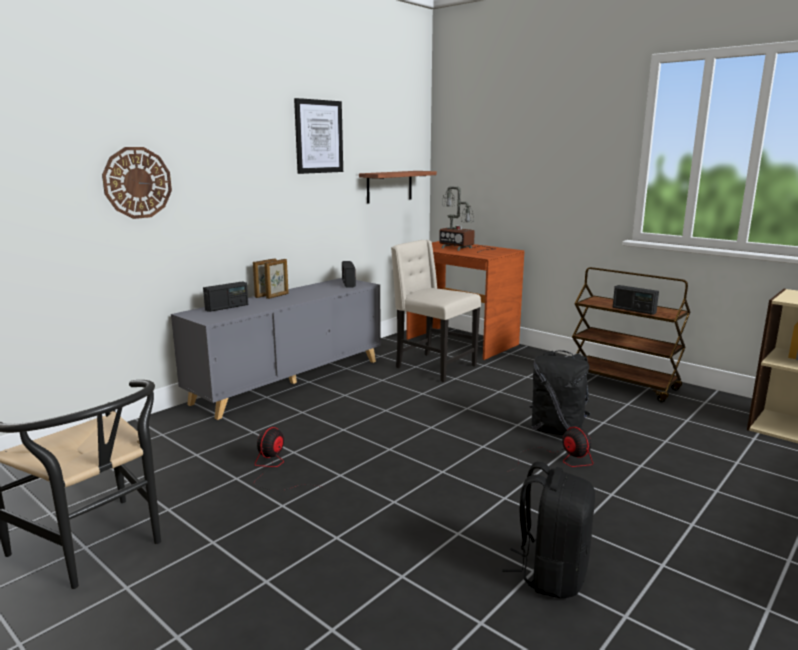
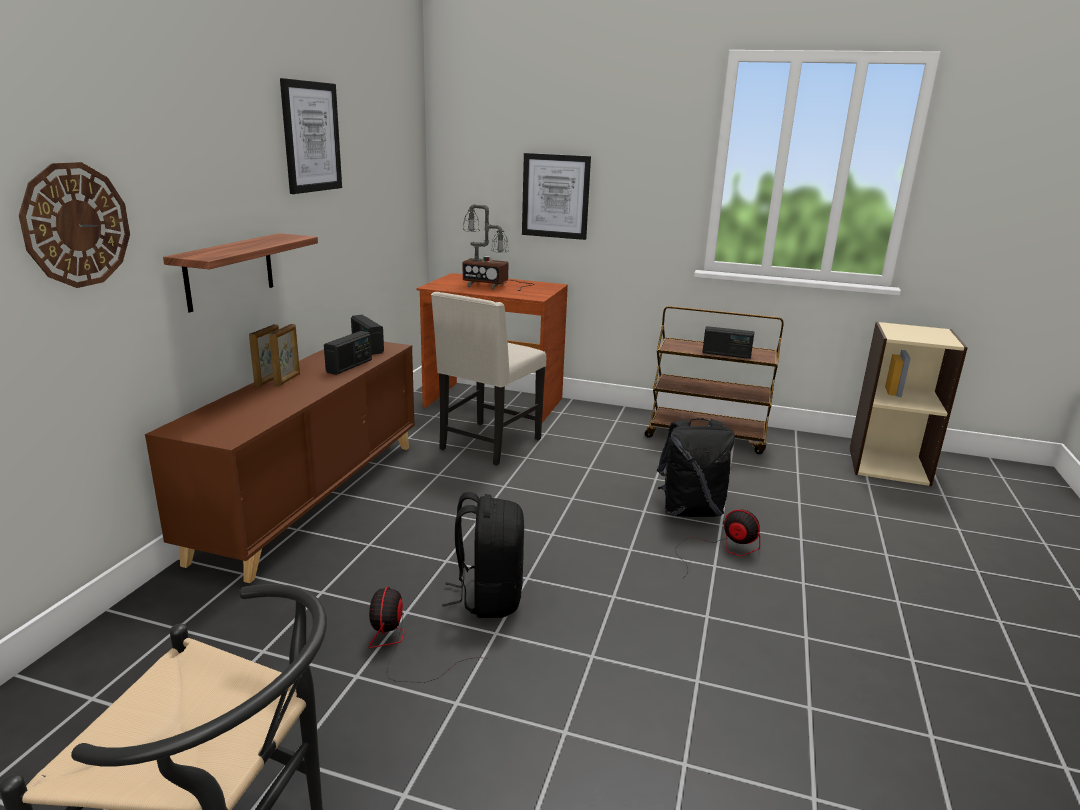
camera: 25 degrees left, 5 degrees up
grey cabinet [171,278,381,420] -> brown cabinet [145,342,415,583]
radio [203,281,248,312] -> radio moved to [324,331,372,375]
shelf [359,171,437,204] -> shelf moved to [163,233,318,312]
beige chair [391,240,481,382] -> beige chair turned 75 degrees counterclockwise [431,292,546,466]
black backpack [502,462,595,598] -> black backpack moved to [442,492,524,618]
none -> picture [522,153,591,240]

